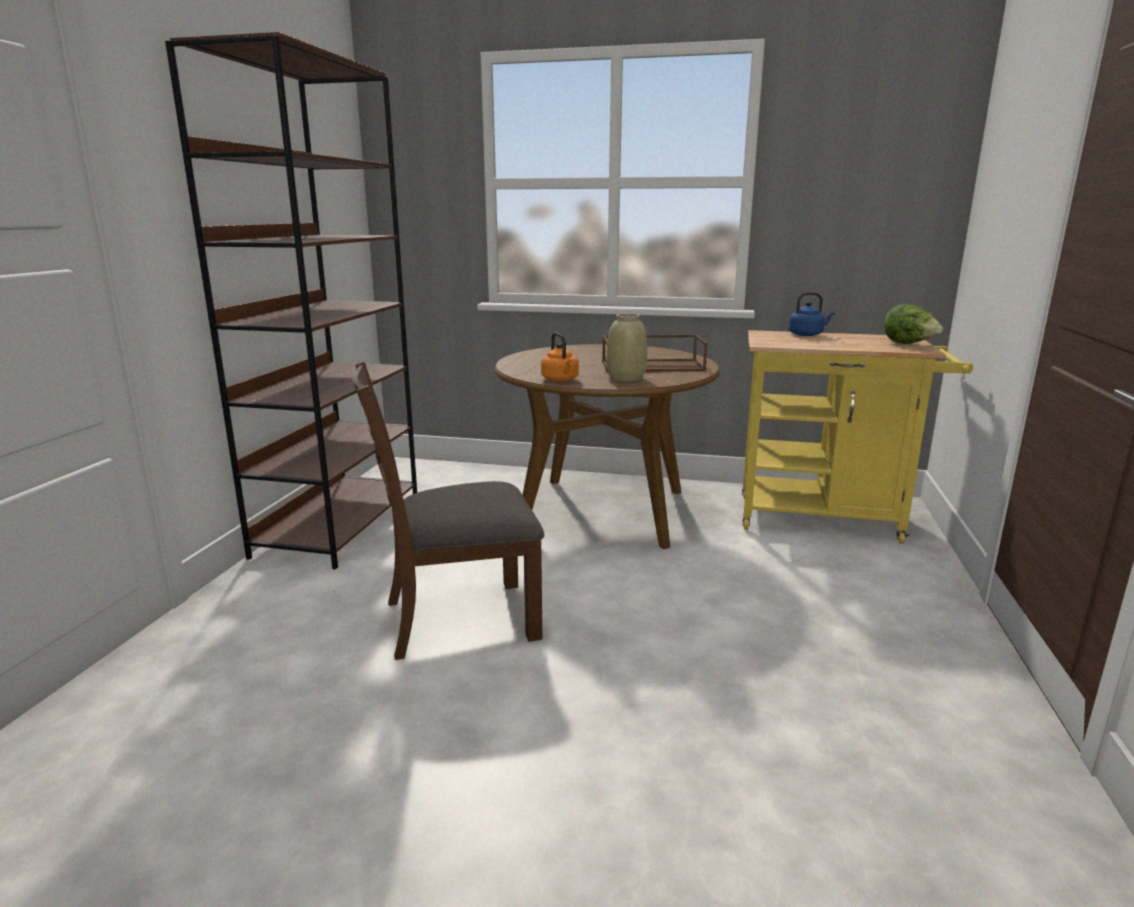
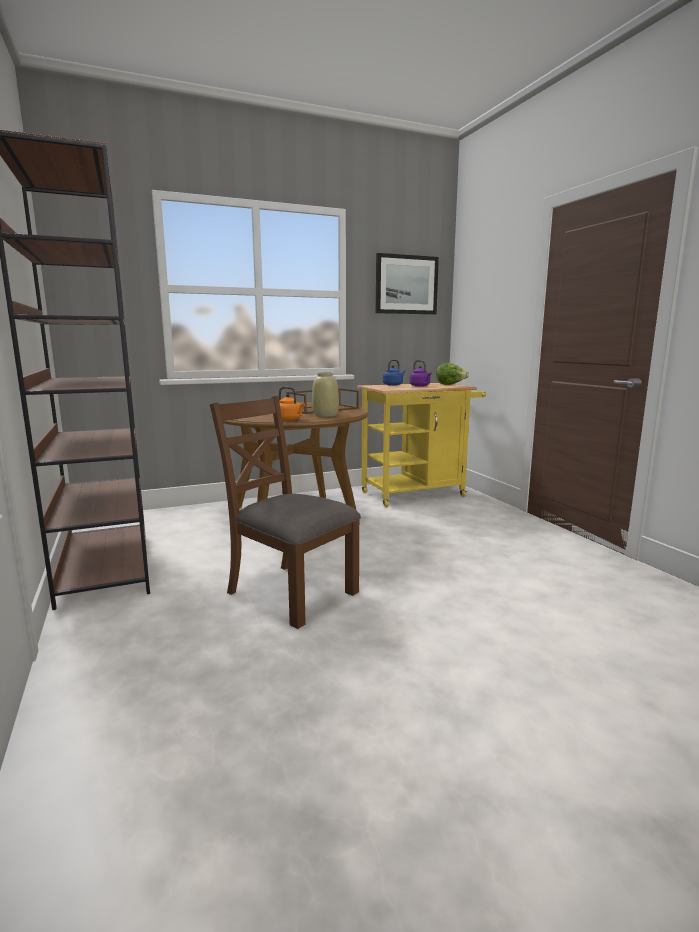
camera: 35 degrees left, 5 degrees down
brown chair [353,361,544,660] -> brown chair turned 90 degrees clockwise [210,396,361,629]
none -> picture [376,253,439,314]
none -> purple kettle [409,360,431,387]

